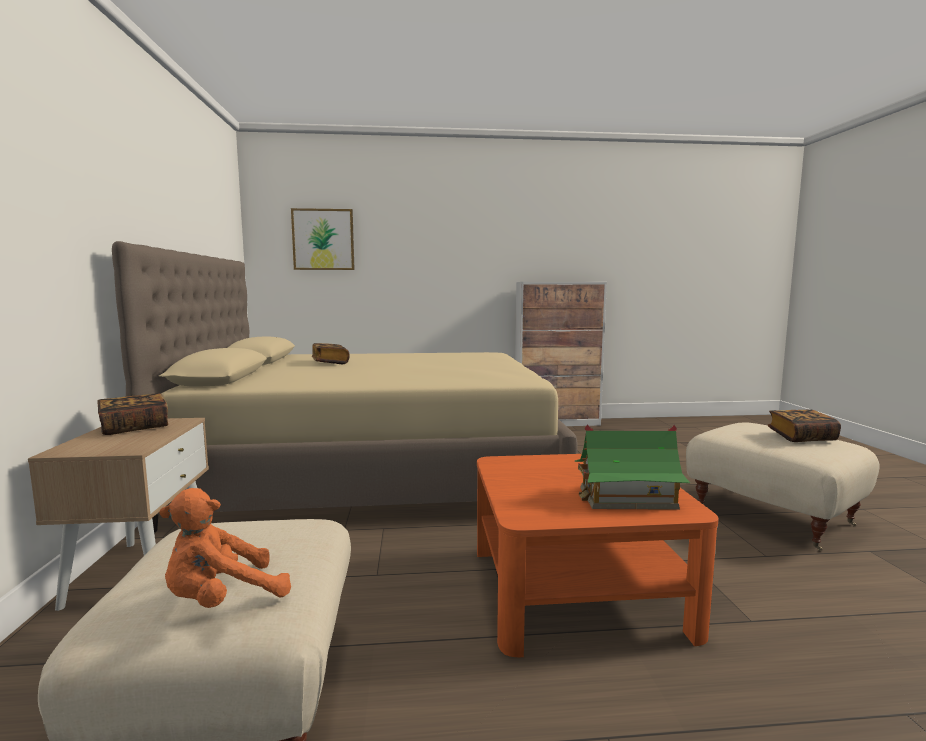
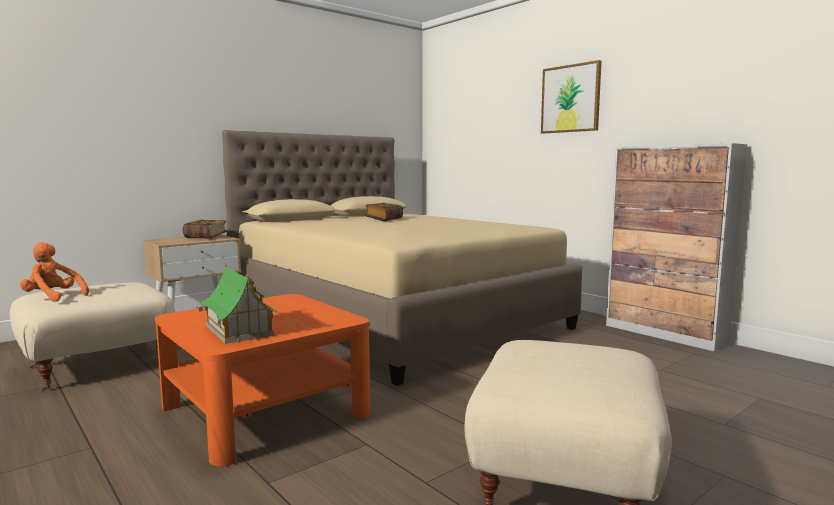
camera: 55 degrees right, 0 degrees up
picture [291,208,355,270] -> picture moved to [541,60,602,134]
book [768,409,841,442] -> none

